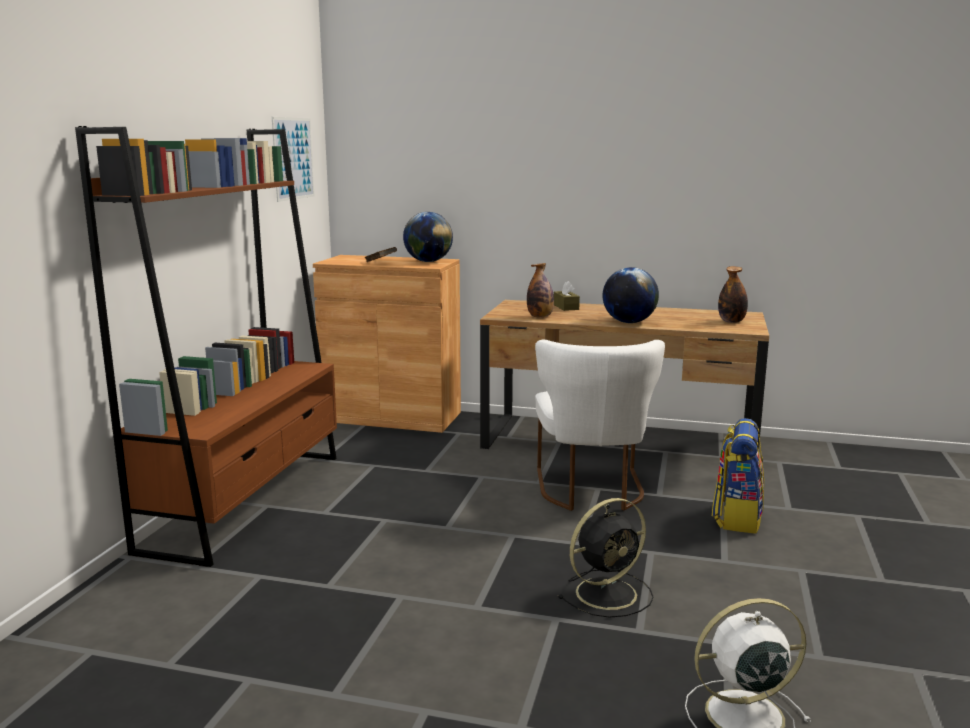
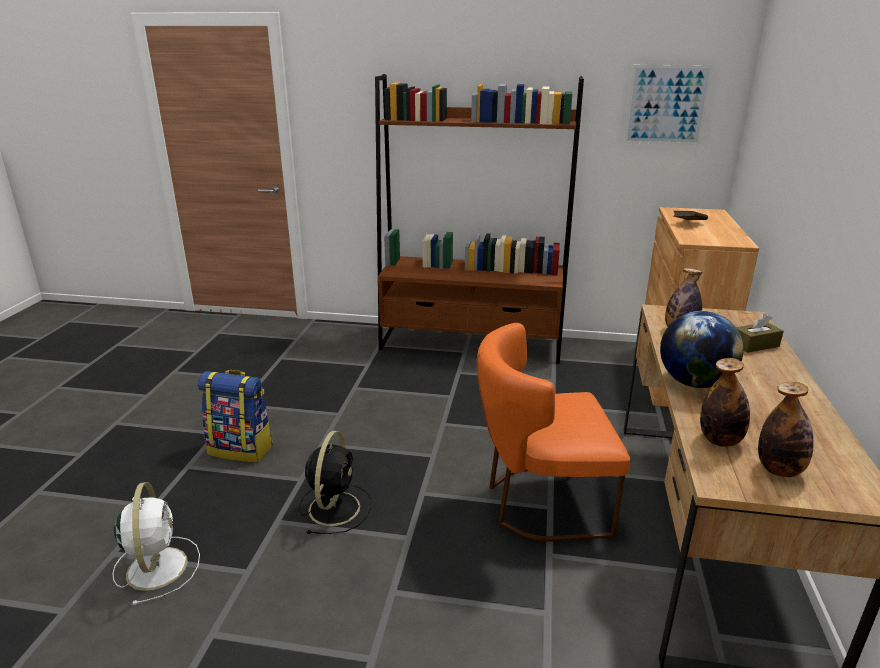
camera: 85 degrees right, 10 degrees up
globe [403,212,453,262] -> none
white chair [535,340,665,511] -> orange chair [477,323,630,542]
black fan [558,498,653,618] -> black fan turned 135 degrees counterclockwise [299,431,371,534]
backpack [712,418,764,534] -> backpack moved to [198,370,273,462]
none -> bottle [700,358,750,447]

